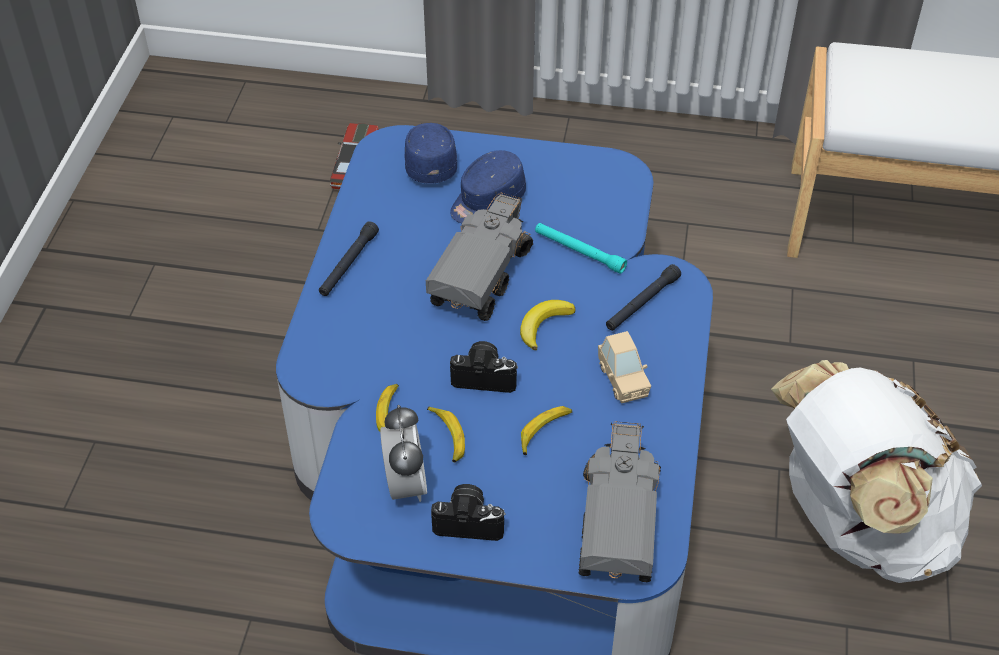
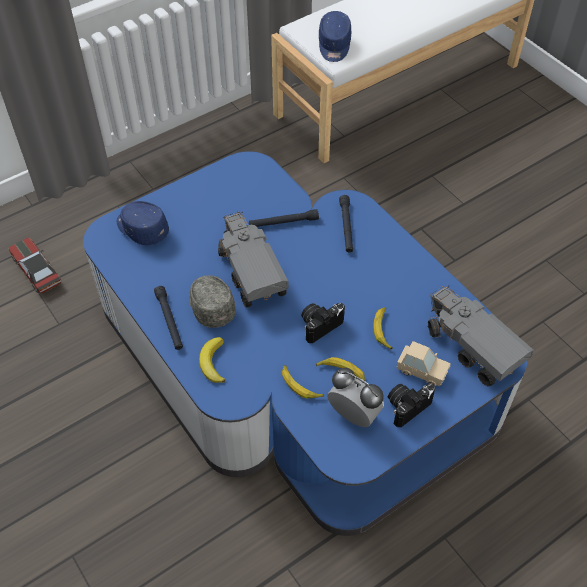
camera: 45 degrees left, 5 degrees up
blue cap [450,150,526,223] -> blue cap moved to [319,11,352,62]
banana [520,300,575,350] -> banana moved to [199,337,225,383]
turquoise flashlight [535,223,627,274] -> black flashlight [249,209,319,227]
beige toy car [598,331,651,403] -> beige toy car moved to [397,341,451,386]
white backpack [771,360,982,583] -> none
none -> grey cap [189,275,236,328]

